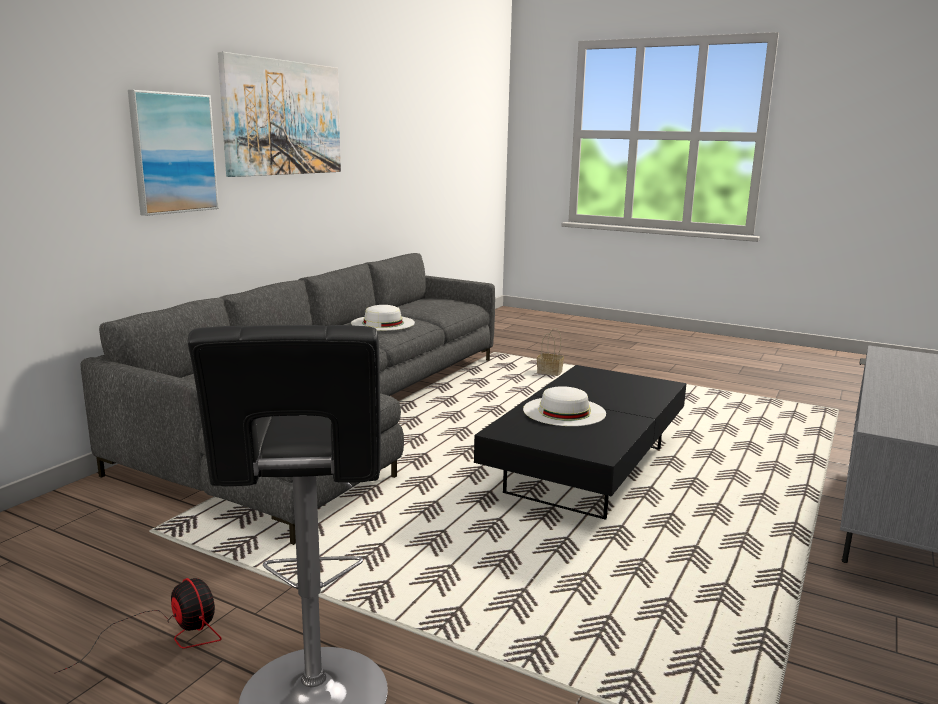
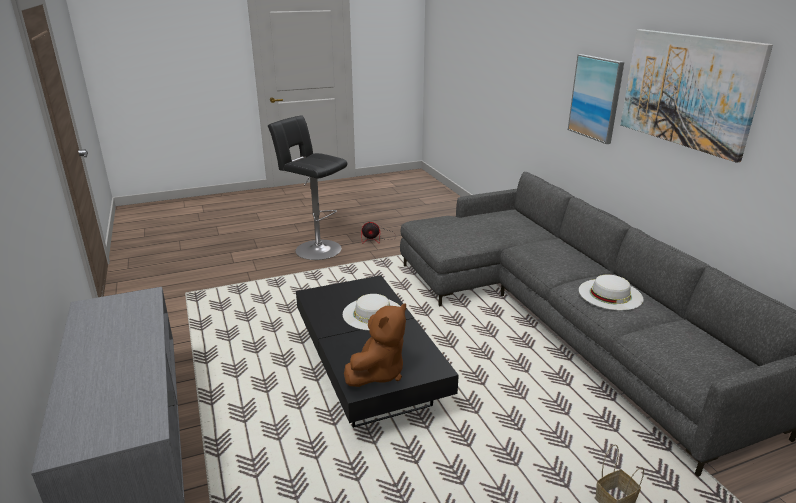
camera: 130 degrees right, 10 degrees up
none -> brown plush toy [344,303,406,387]

